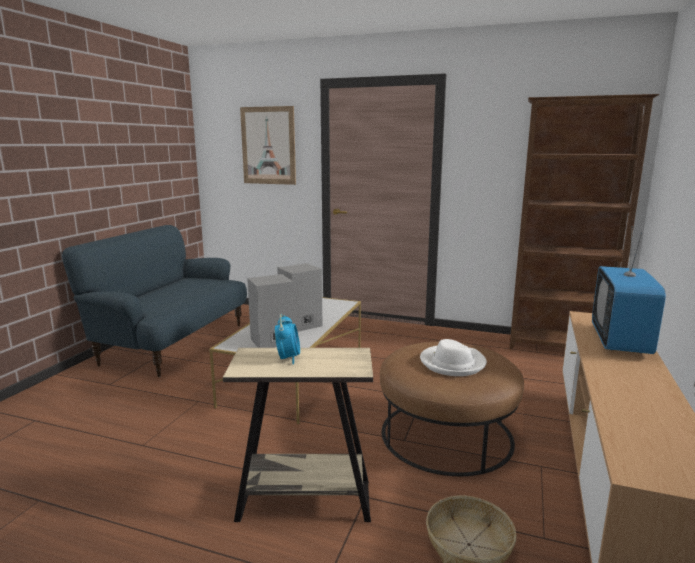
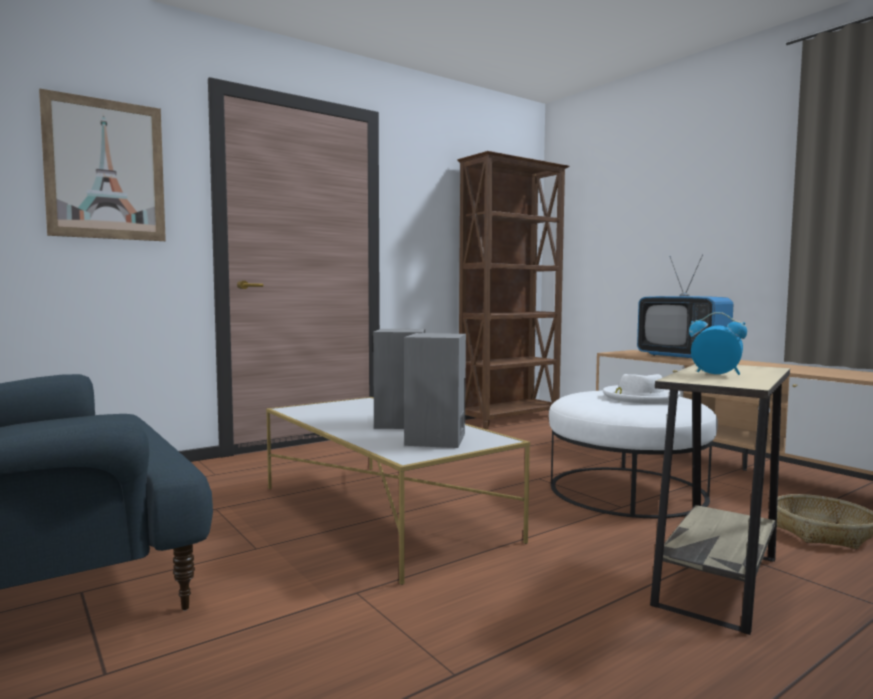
camera: 55 degrees left, 10 degrees down
brown ottoman [380,342,524,476] -> white ottoman [549,390,718,518]

